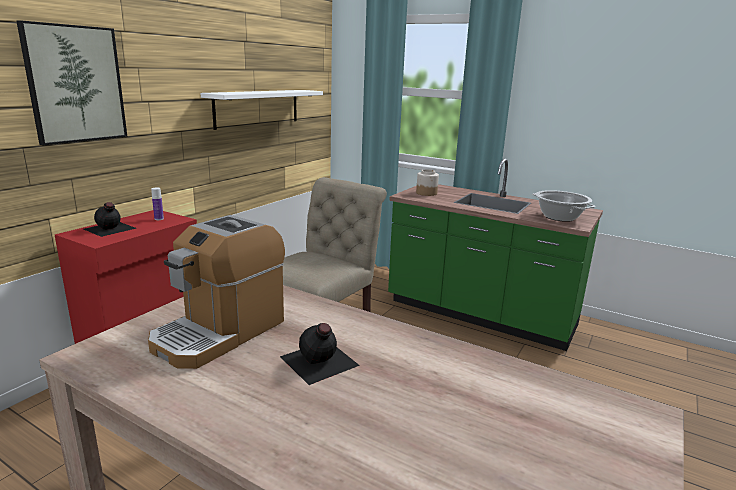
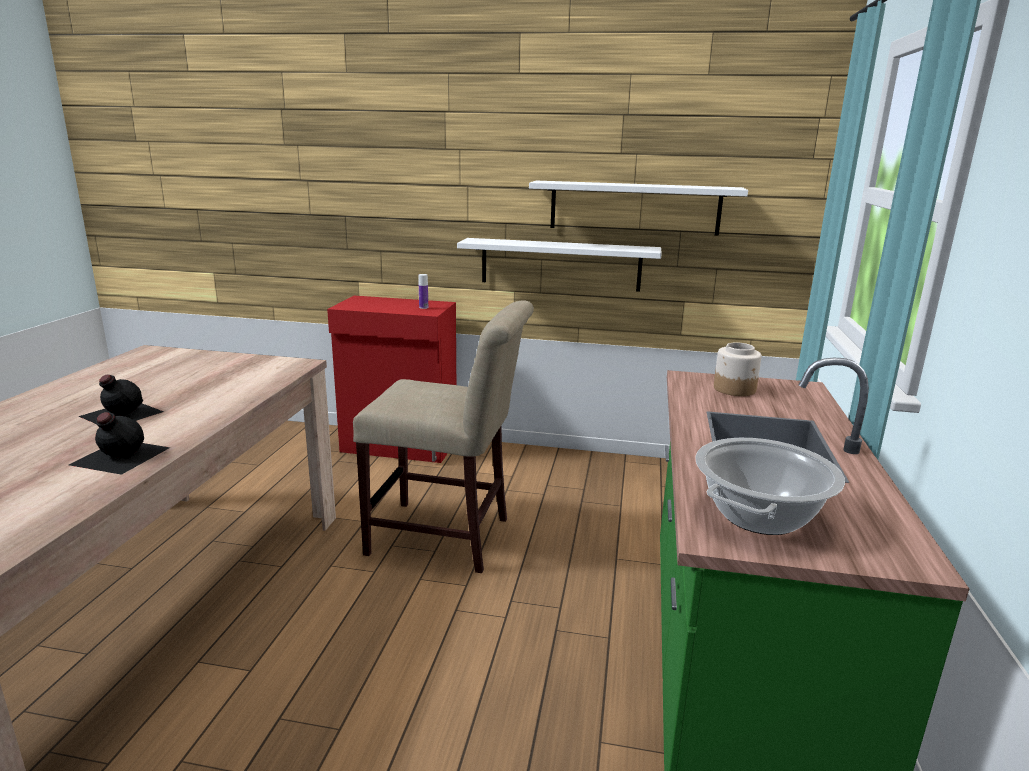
camera: 70 degrees right, 0 degrees up
picture [17,20,127,145] -> none
black bottle [84,202,136,237] -> black bottle moved to [69,412,171,475]
coffee machine [148,215,285,369] -> none
none -> white shelf [457,238,662,292]

